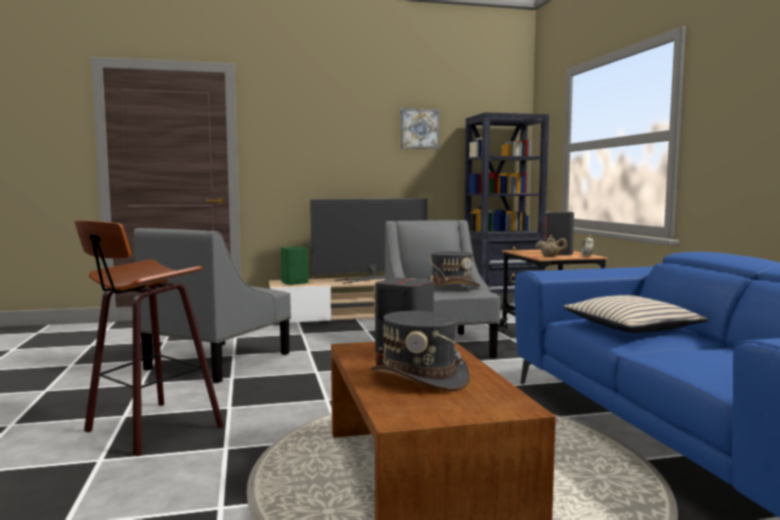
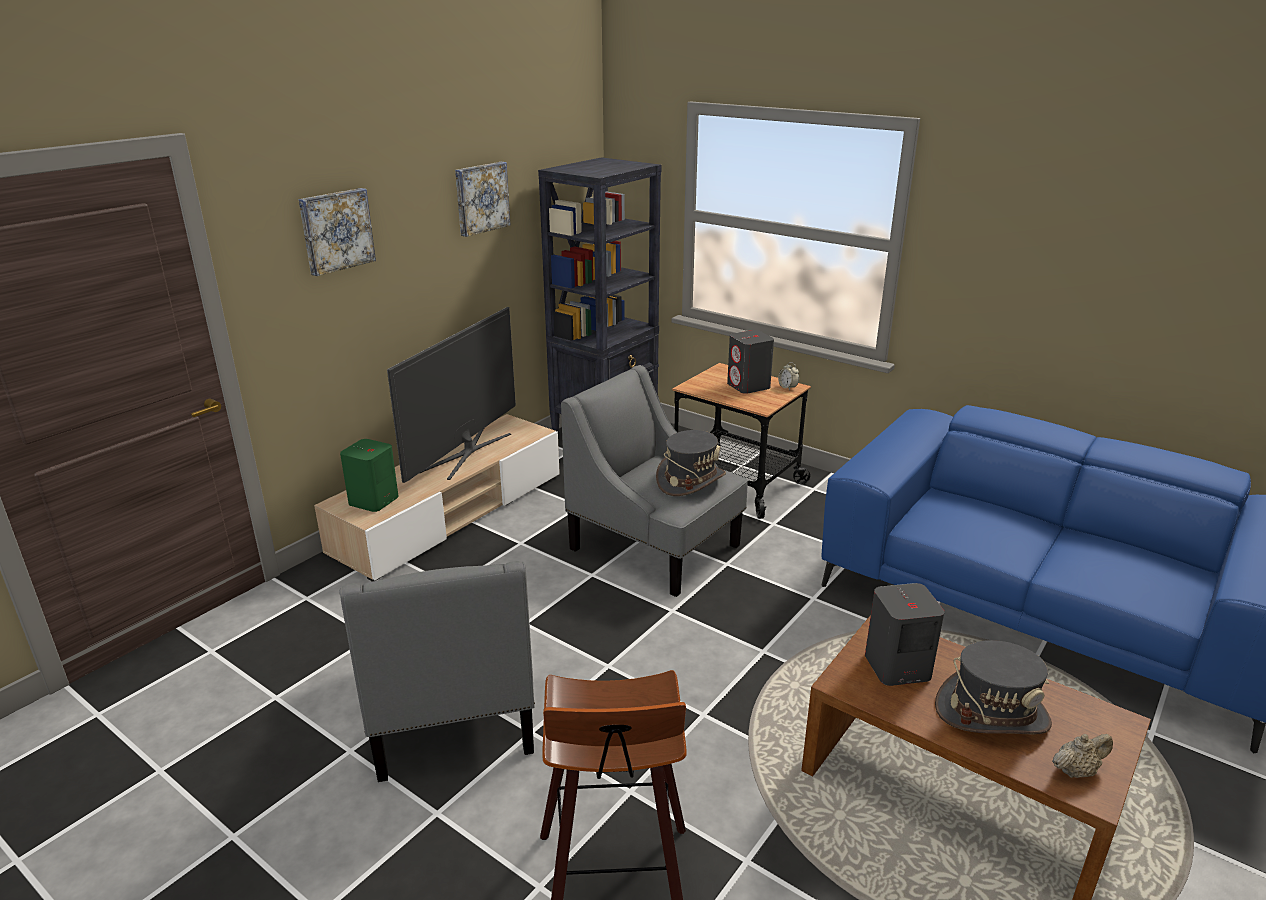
camera: 40 degrees left, 20 degrees up
beige teapot [535,235,567,257] -> beige teapot moved to [1052,734,1113,778]
beige pillow [563,295,709,333] -> none
none -> picture [299,188,376,276]

